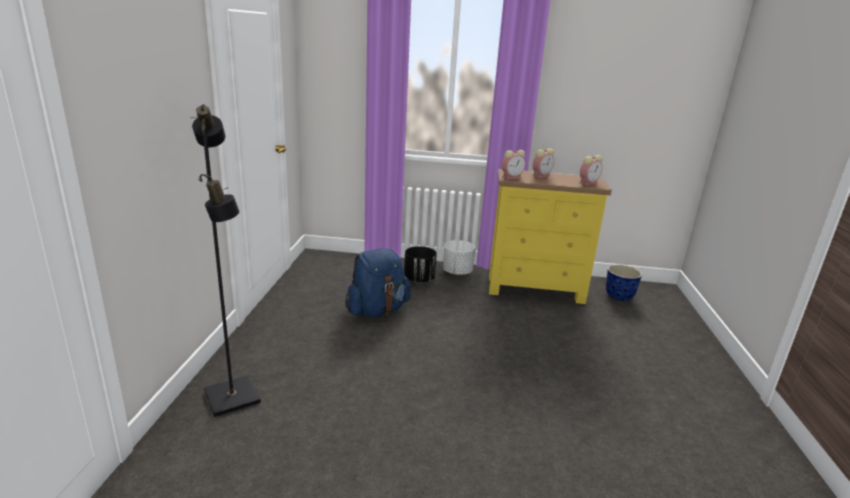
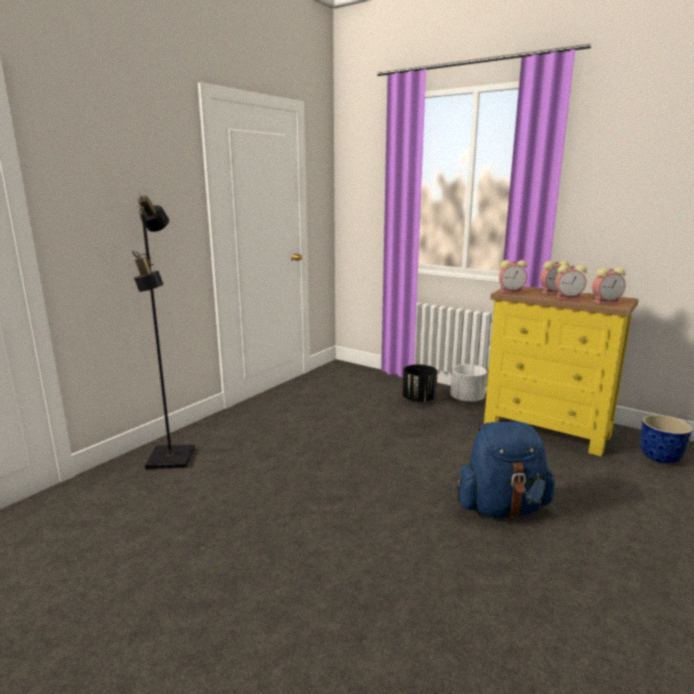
camera: 30 degrees right, 5 degrees down
blue backpack [345,248,410,317] -> blue backpack moved to [456,421,555,518]
none -> alarm clock [555,265,587,300]

